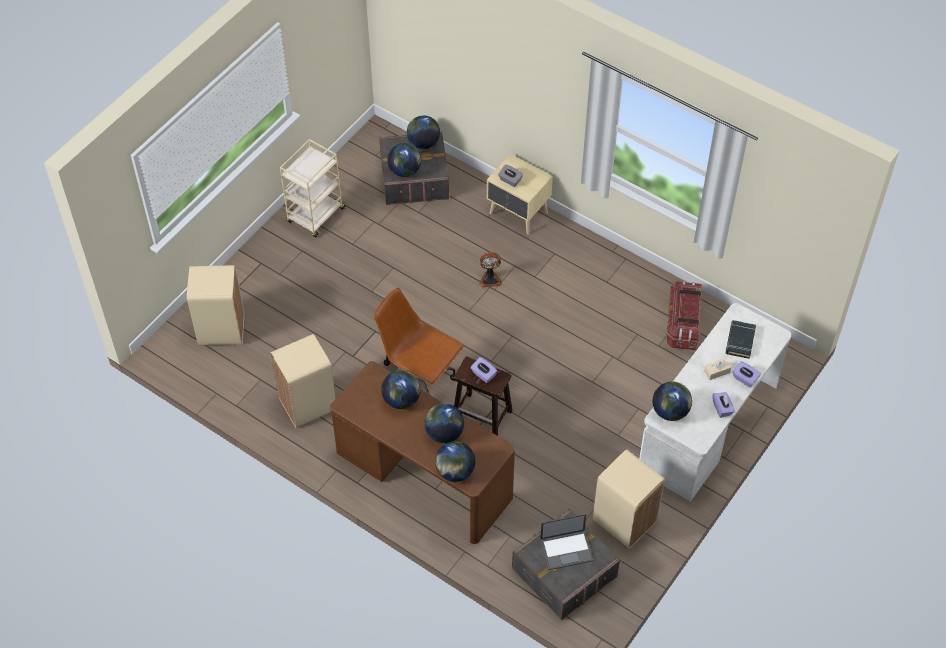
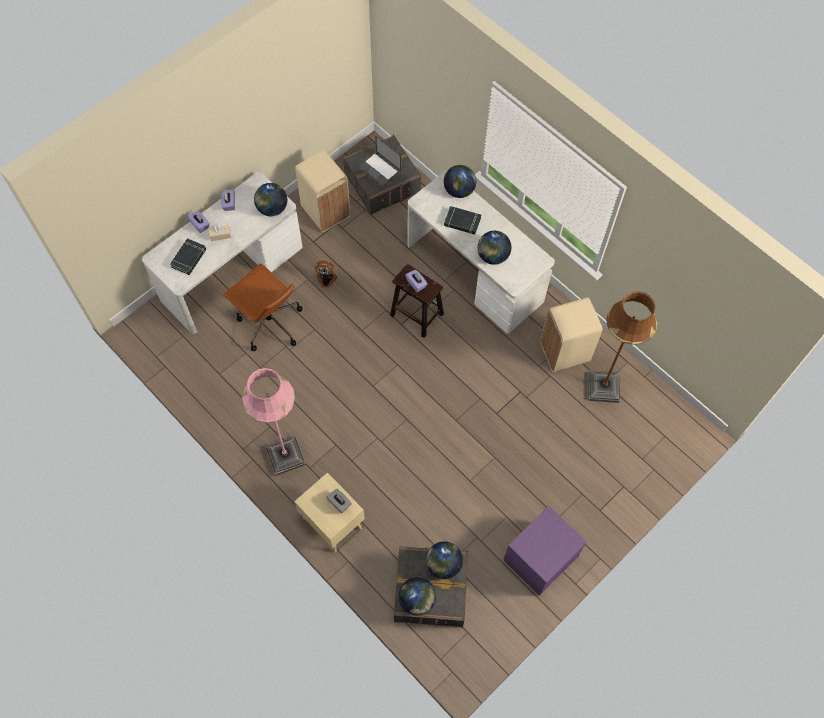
camera: 170 degrees left, 10 degrees up
beige trash can [187,265,244,345] -> none
beige cart [280,139,347,237] -> purple nightstand [503,506,587,596]
brown desk [330,361,515,544] -> white desk [407,170,555,334]
brown office chair [374,288,464,395] -> brown office chair moved to [223,264,302,351]
globe [424,403,464,443] -> black book [444,206,481,235]
fan [480,252,502,287] -> fan moved to [315,261,337,288]
laptop [540,514,594,570] -> laptop turned 135 degrees counterclockwise [357,136,401,188]
storage box [667,281,702,350] -> none
none -> pink floor lamp [242,368,306,476]
none -> brown floor lamp [588,291,657,403]

